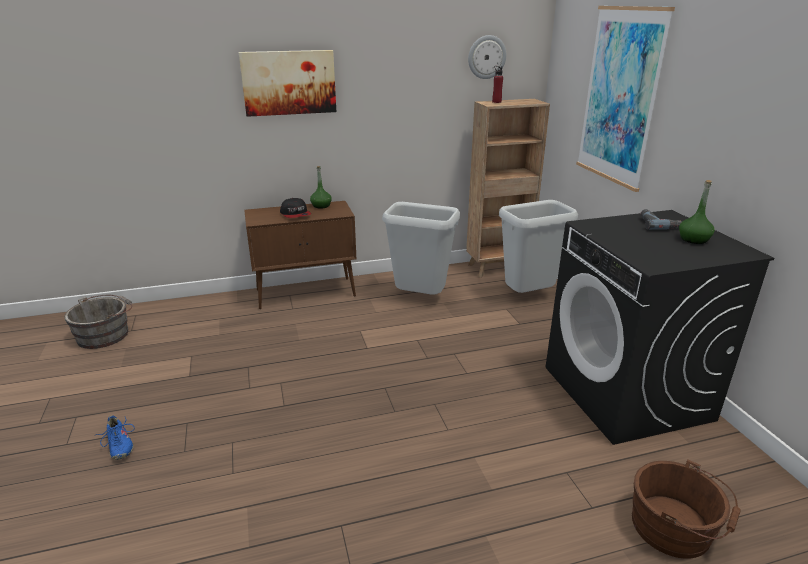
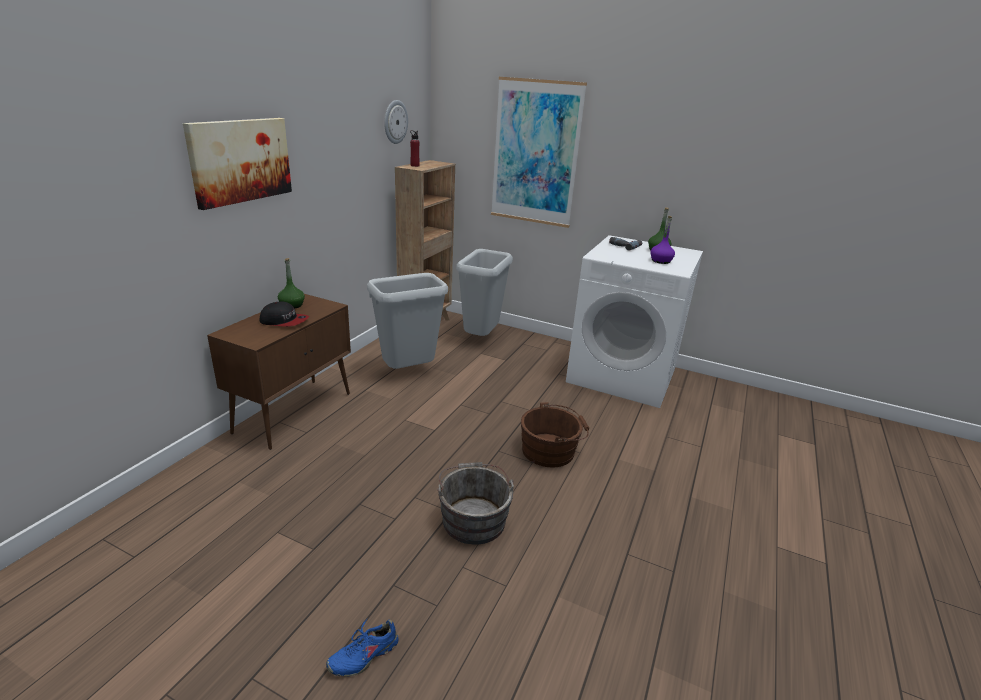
camera: 50 degrees left, 0 degrees up
grey bucket [64,295,132,349] -> grey bucket moved to [437,462,514,545]
blue shoe [96,415,134,460] -> blue shoe turned 135 degrees clockwise [326,618,399,677]
black washing machine [546,210,774,445] -> white washing machine [566,235,703,408]
brown bucket [632,459,740,559] -> brown bucket moved to [521,402,589,467]
none -> purple bottle [650,216,675,264]

